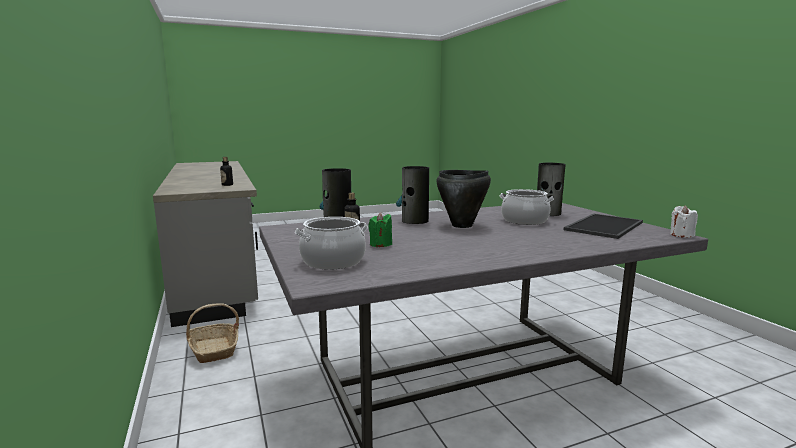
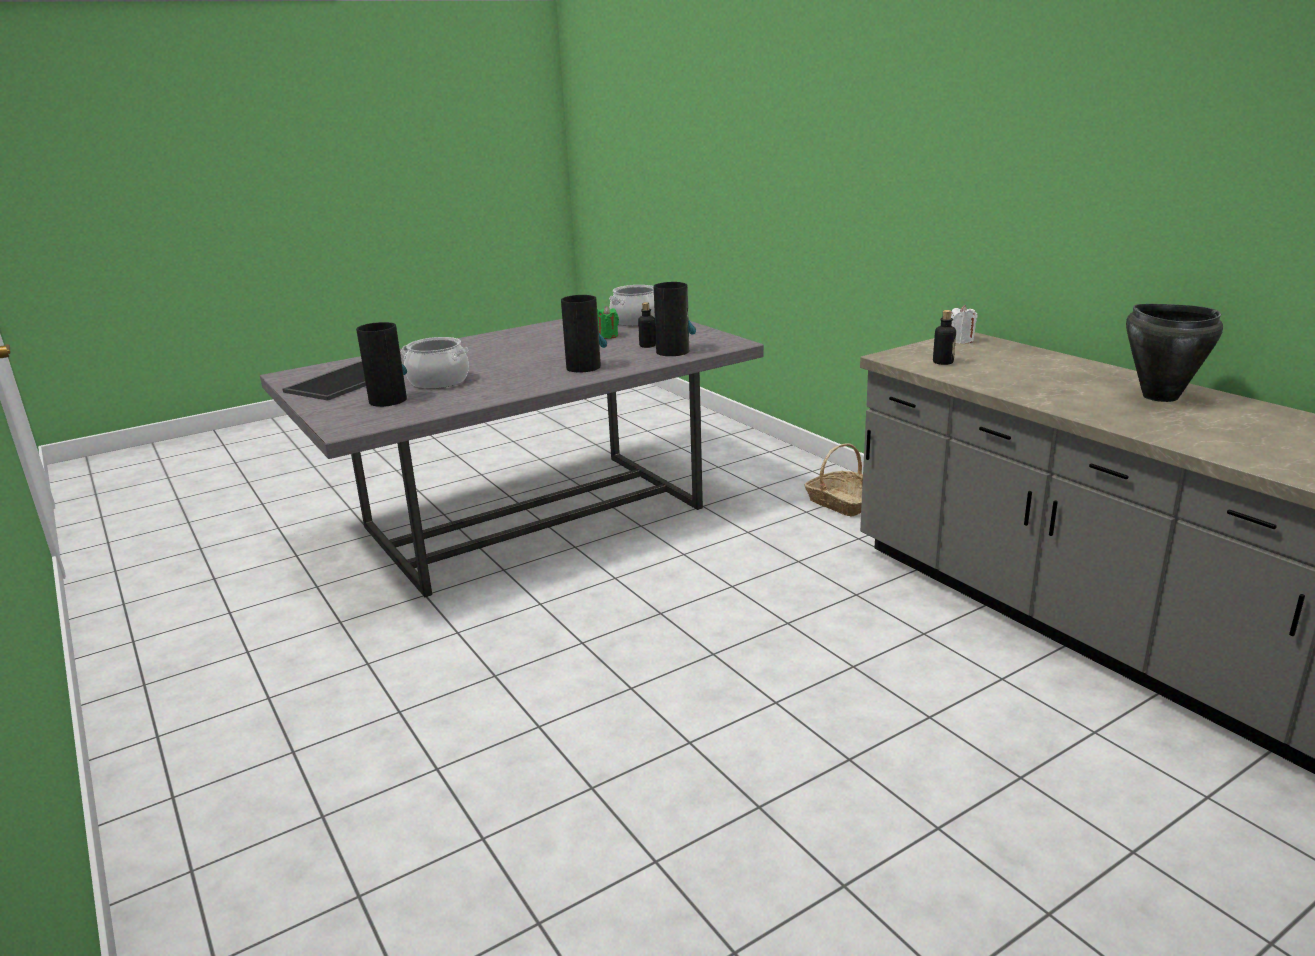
camera: 170 degrees right, 10 degrees up
black cooking pot [436,170,491,228] -> black cooking pot moved to [1126,304,1223,402]
white candle [670,205,698,238] -> white candle moved to [951,305,977,344]

